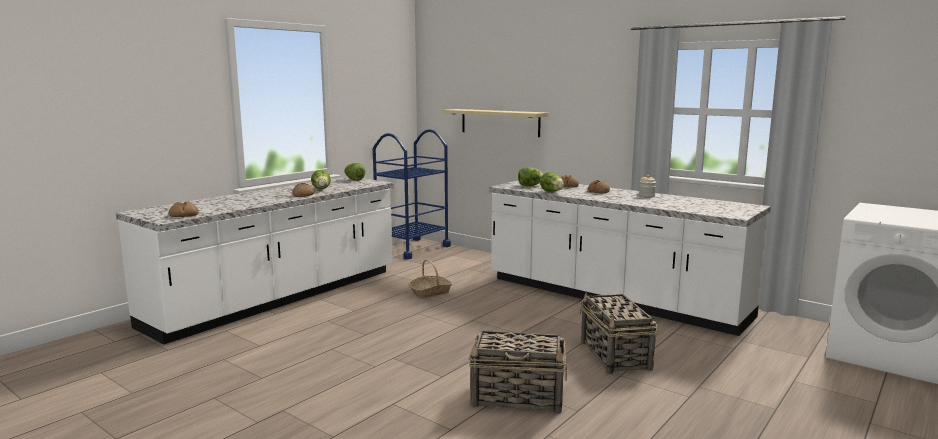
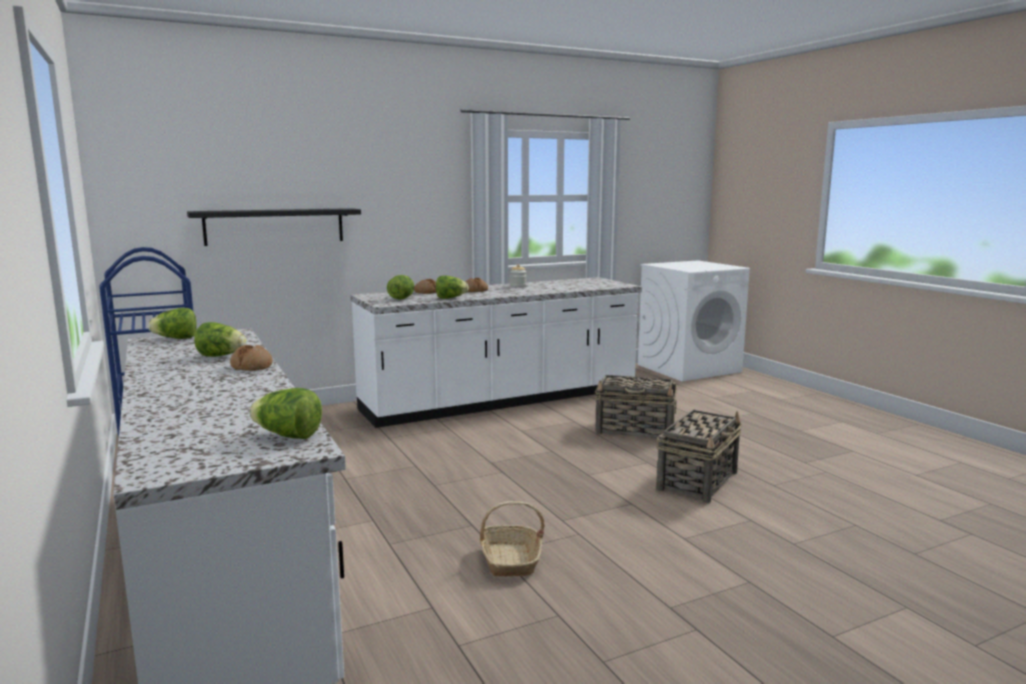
camera: 65 degrees left, 0 degrees up
bread [169,201,199,217] -> lettuce [249,388,322,439]
basket [409,259,452,298] -> basket moved to [480,501,545,577]
beige shelf [442,109,549,137] -> black shelf [187,208,361,246]

